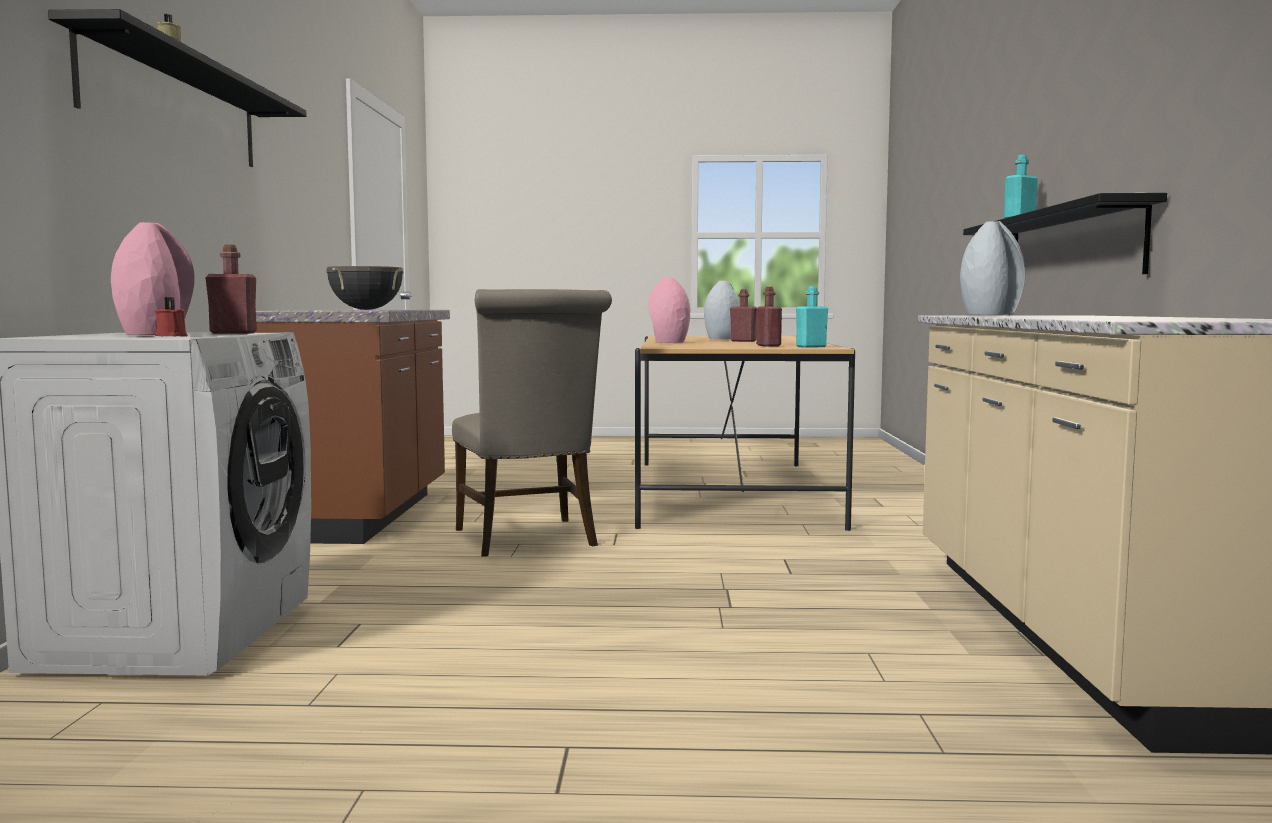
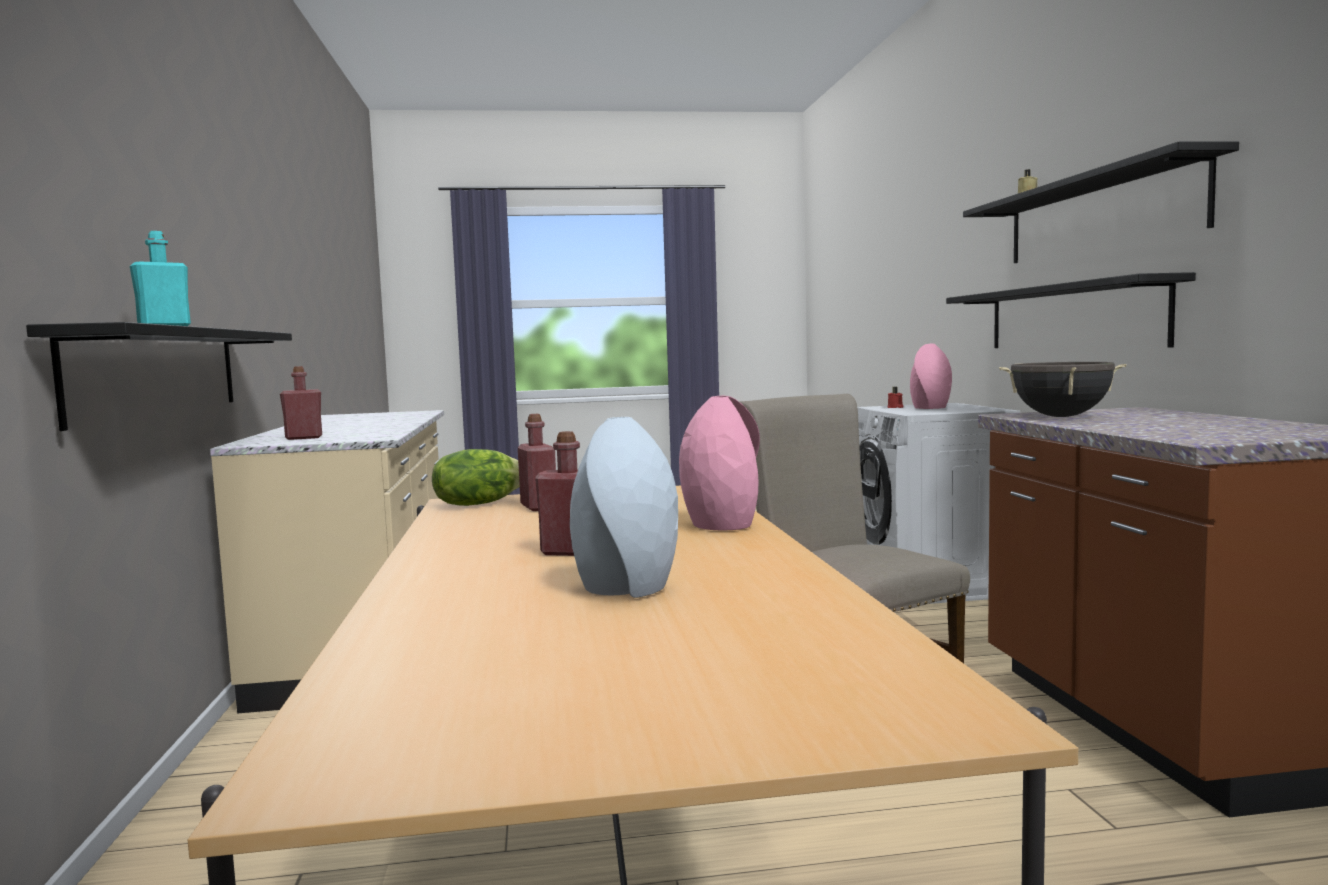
camera: 170 degrees right, 0 degrees up
red bottle [205,245,257,334] -> red bottle moved to [280,366,322,440]
turquoise bottle [796,286,828,348] -> lettuce [432,449,520,506]
grey vase [960,221,1025,316] -> none
none -> black shelf [946,272,1196,348]

